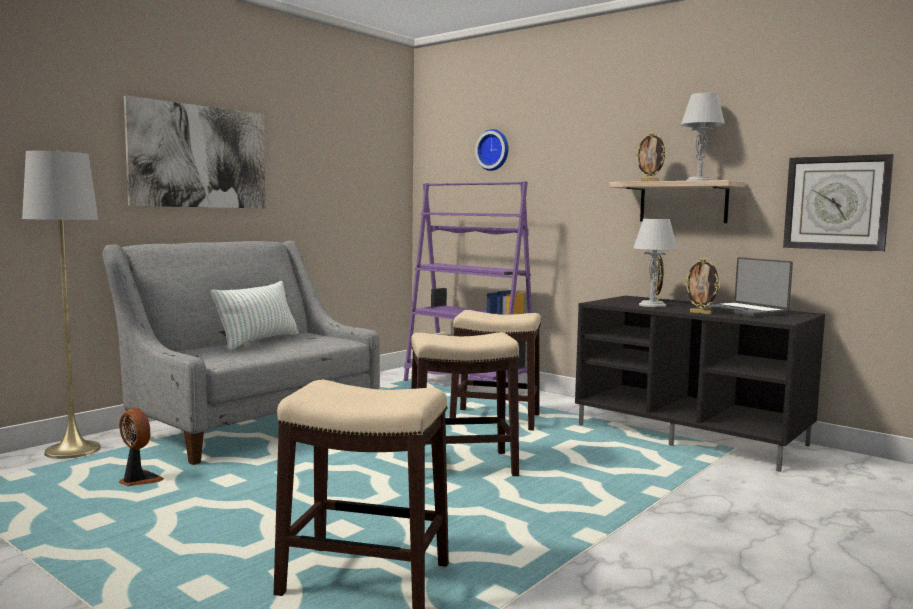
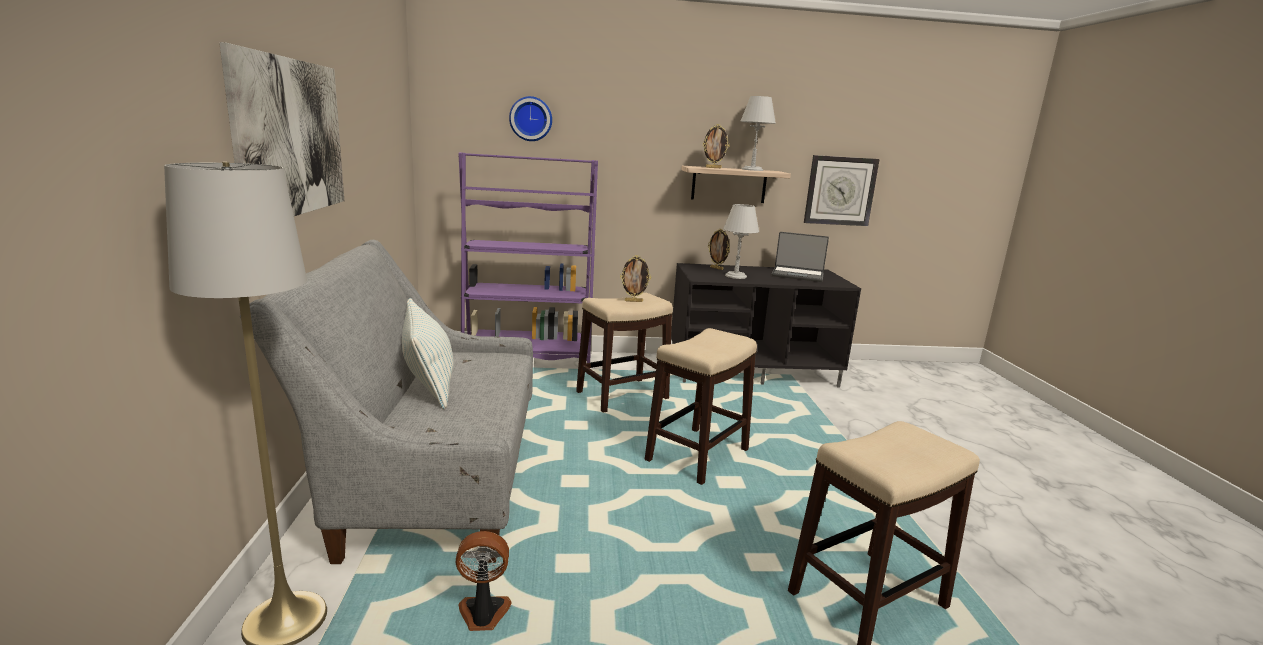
camera: 45 degrees left, 10 degrees up
picture frame [684,258,720,314] -> picture frame moved to [620,255,651,302]

